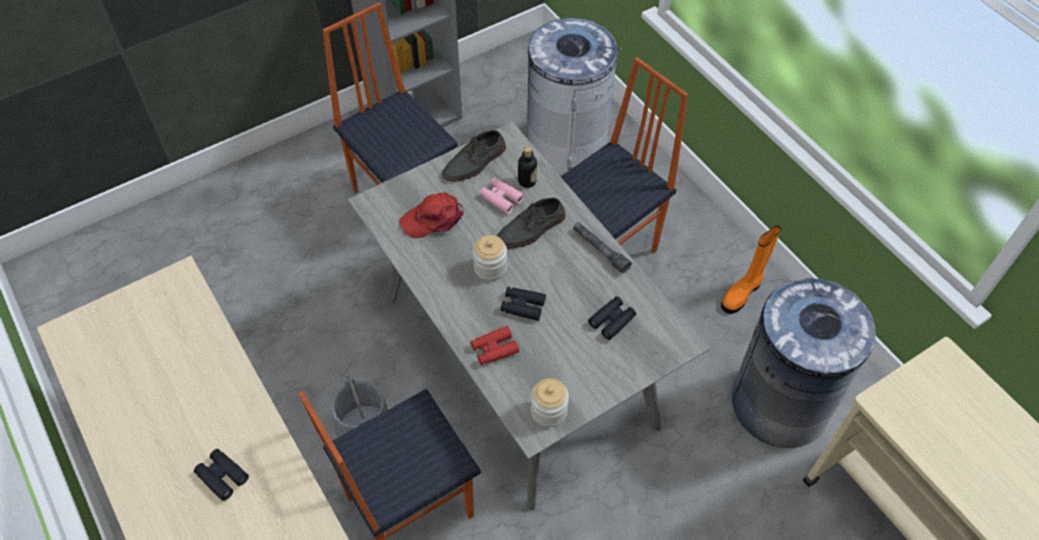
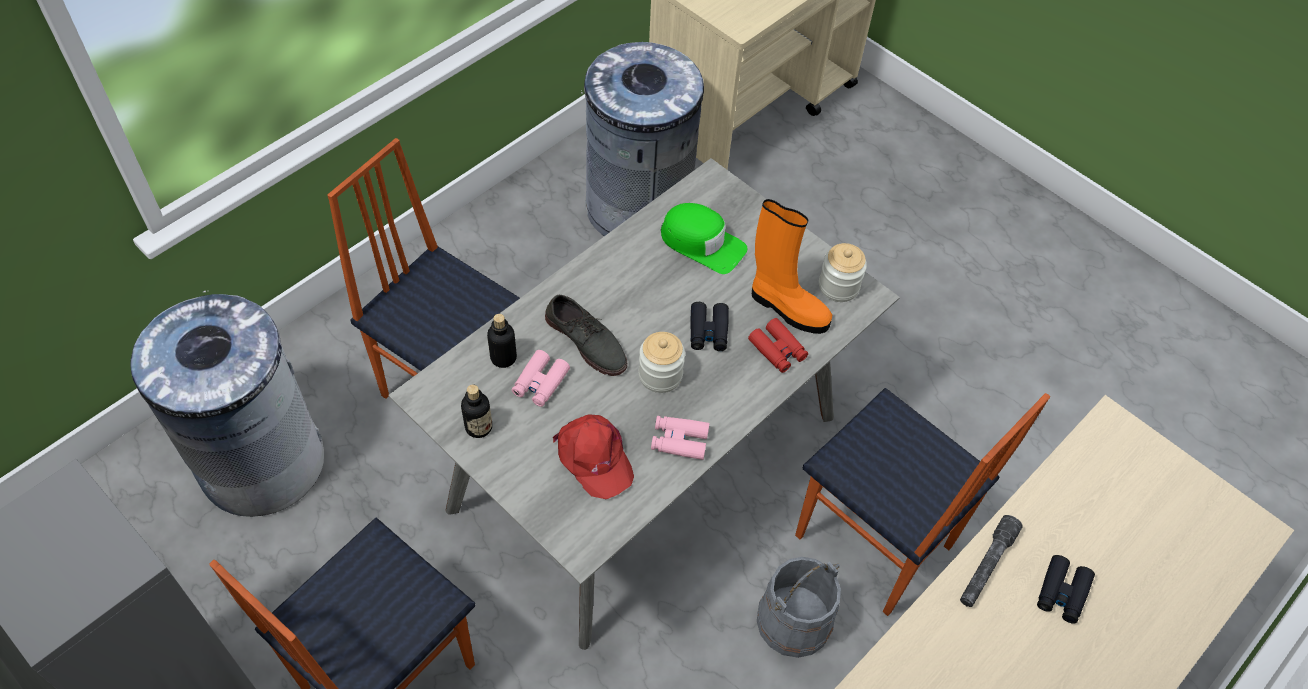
camera: 105 degrees left, 0 degrees up
grey shoe [442,130,506,182] -> bottle [461,385,492,438]
grey flashlight [573,222,632,274] -> grey flashlight moved to [960,515,1023,607]
black binoculars [588,296,636,340] -> green cap [661,203,747,274]
orange boot [721,226,781,314] -> orange boot moved to [752,199,832,334]
none -> pink binoculars [651,416,710,460]

